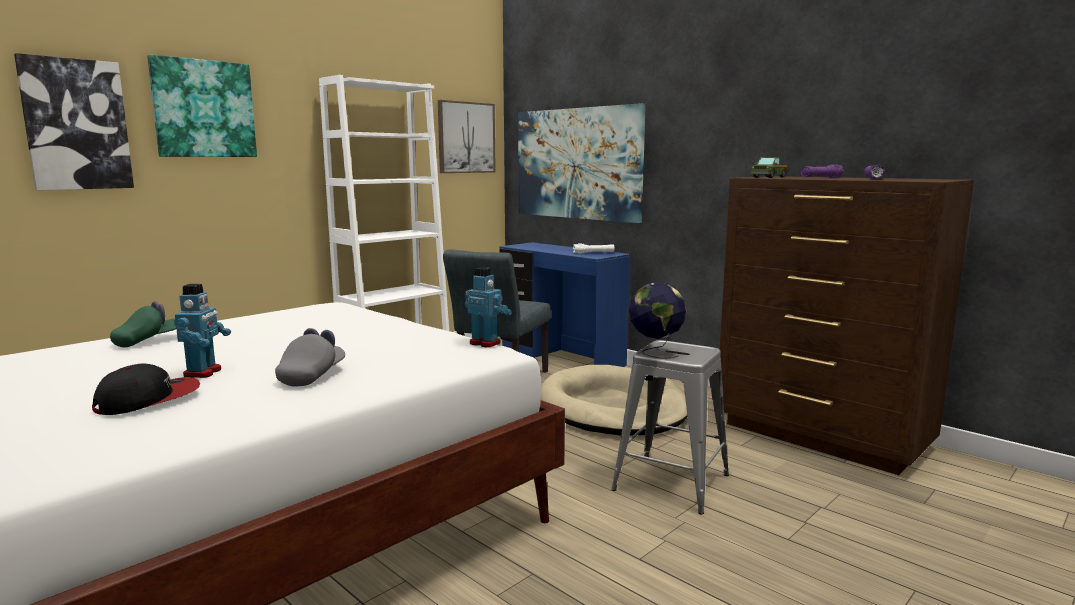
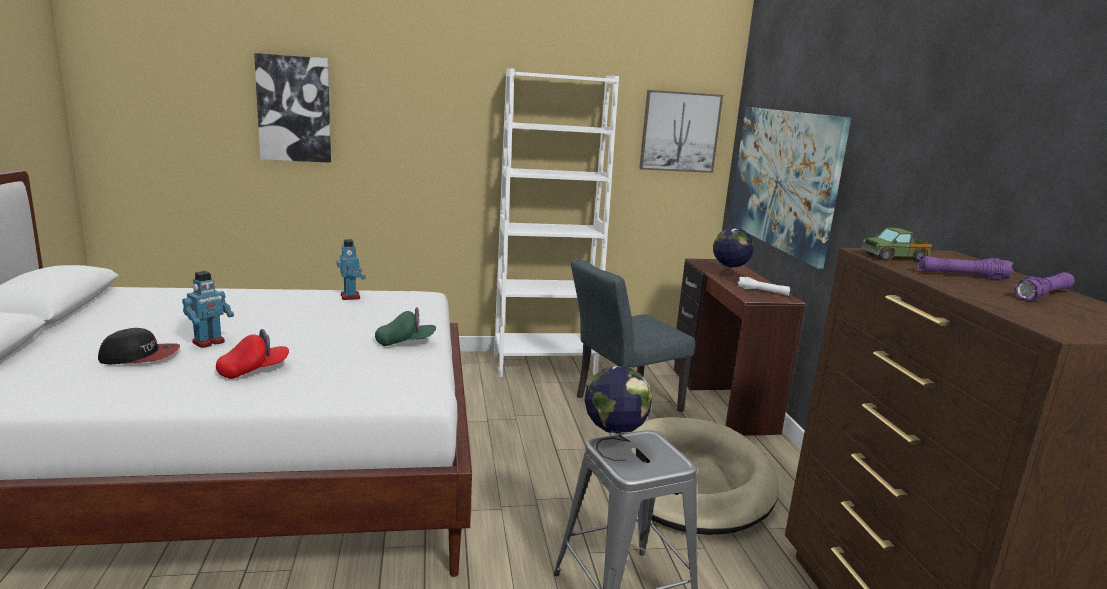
camera: 35 degrees right, 5 degrees up
green cap [110,301,176,347] -> green cap moved to [375,307,436,346]
picture [147,54,257,157] -> none
grey cap [275,328,345,386] -> red cap [216,329,289,379]
toy robot [465,267,512,347] -> toy robot moved to [336,239,366,300]
blue desk [499,242,630,367] -> brown desk [674,258,805,436]
none -> globe [713,228,754,280]

